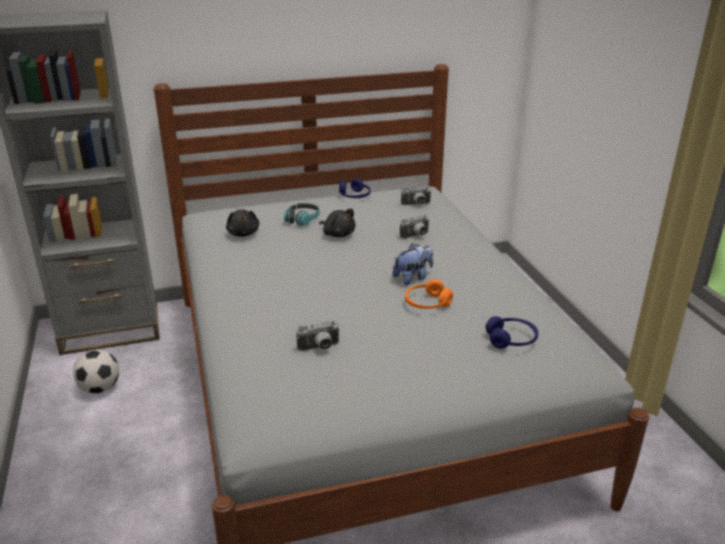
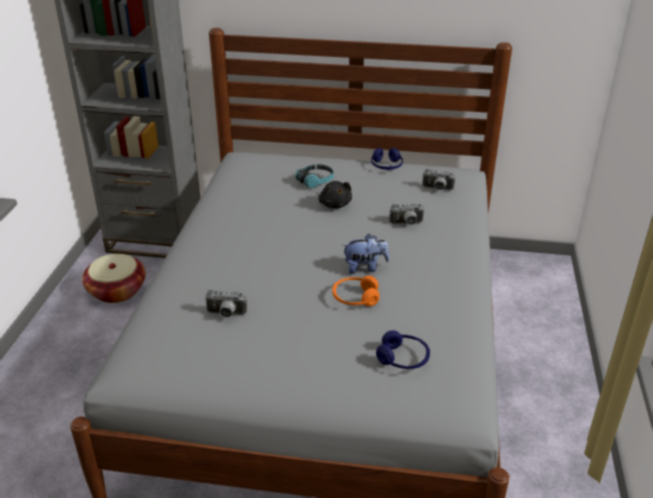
camera: 25 degrees right, 5 degrees up
football [73,350,119,393] -> basket [82,254,146,303]
black plush toy [226,209,259,237] -> none

